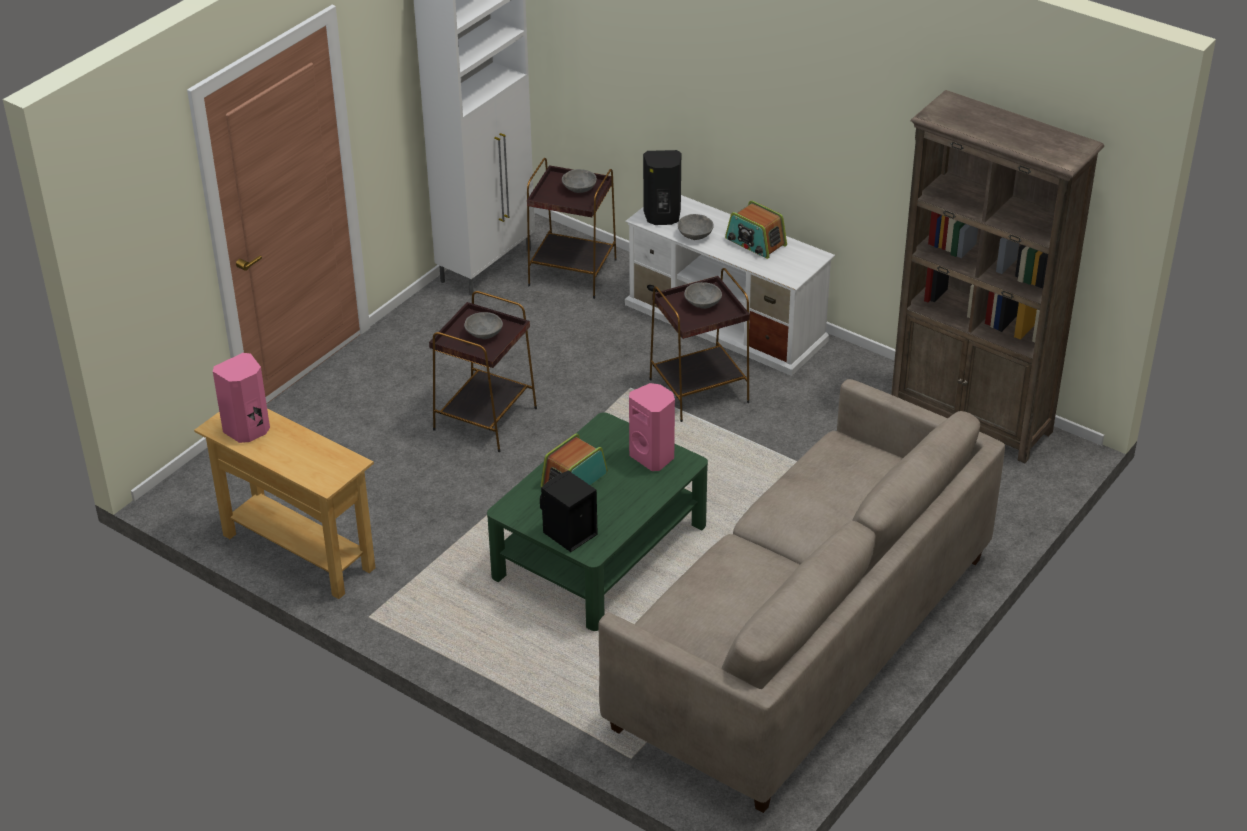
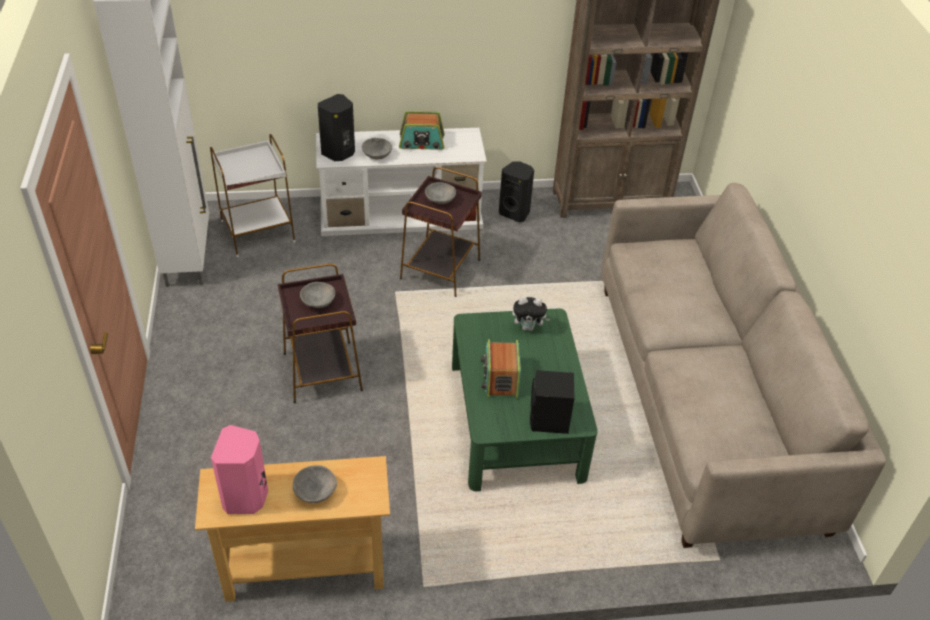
camera: 45 degrees left, 5 degrees up
brown side table [527,158,617,299] -> white side table [210,134,295,257]
grey bowl [562,169,597,193] -> grey bowl moved to [293,465,337,503]
pink speaker [629,383,675,471] -> plush toy [512,297,550,331]
none -> black speaker [499,162,534,222]

